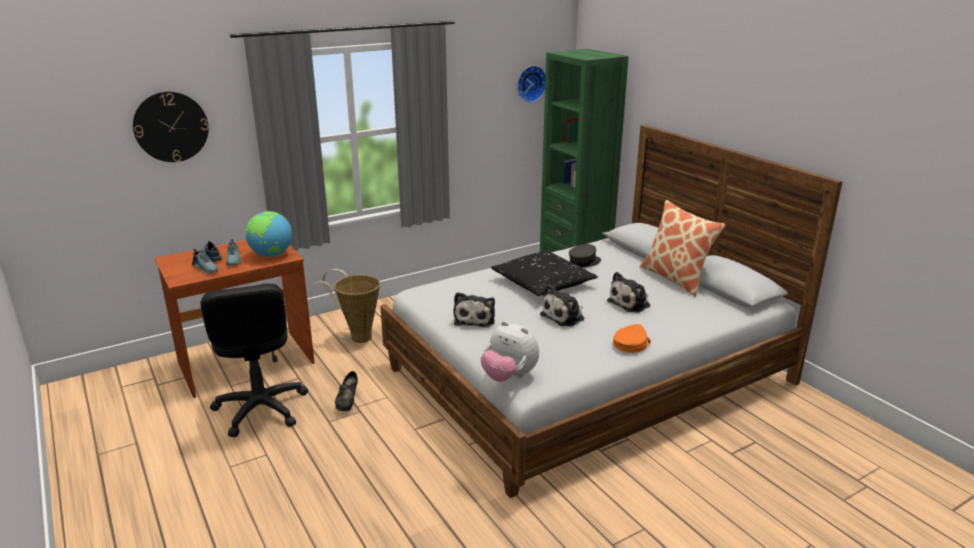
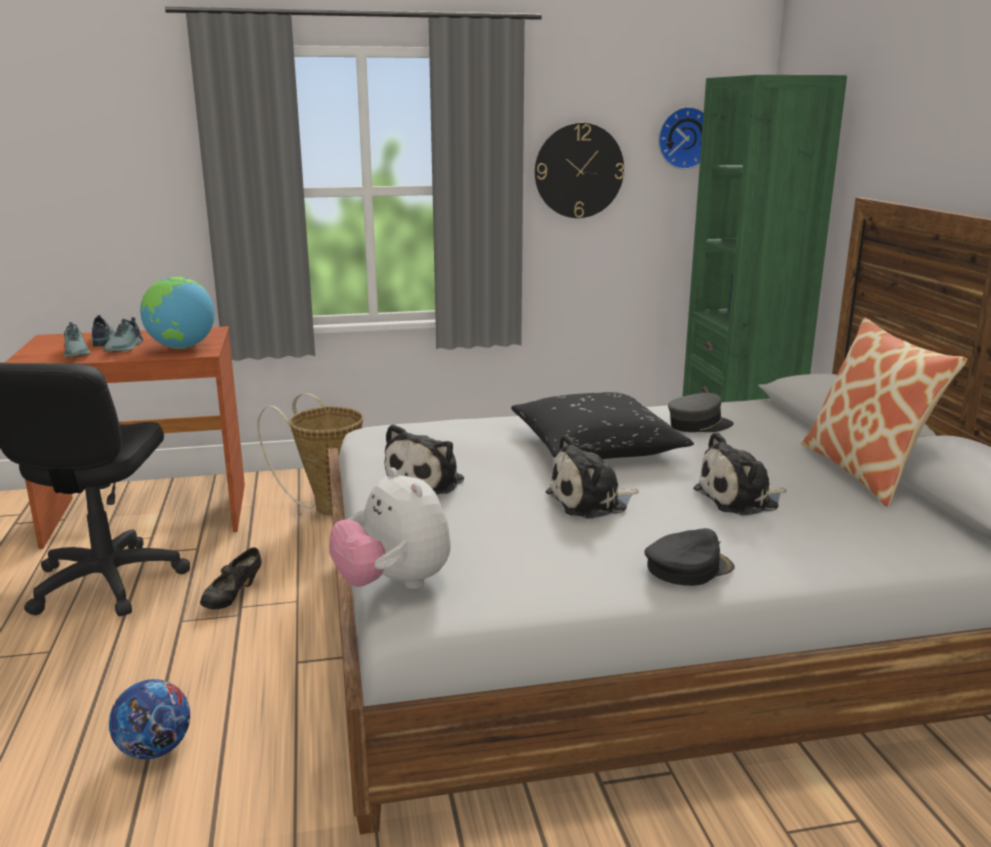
camera: 20 degrees right, 5 degrees down
wall clock [133,92,209,162] -> wall clock moved to [535,123,624,218]
orange cap [613,324,651,353] -> black cap [644,528,735,586]
none -> football [109,679,190,759]

